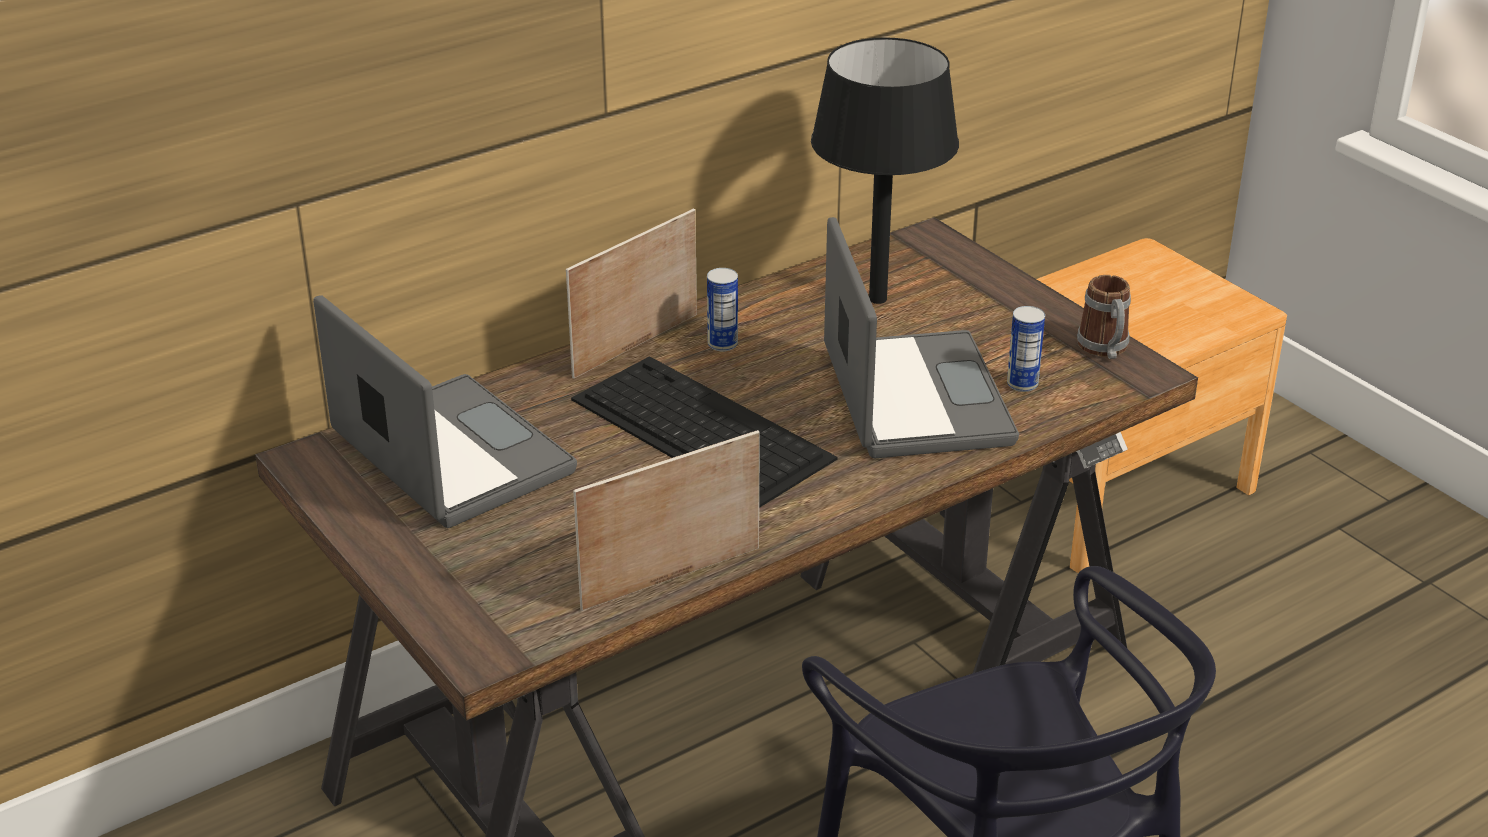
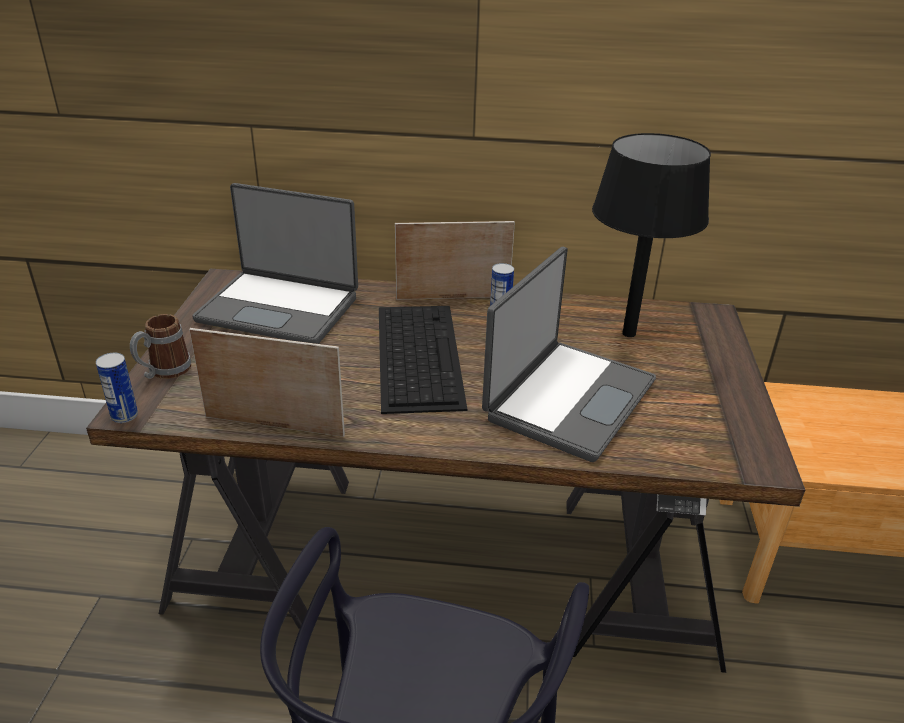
camera: 40 degrees right, 0 degrees up
laptop [313,295,577,528] -> laptop turned 105 degrees clockwise [192,183,358,344]
can [1007,306,1045,392] -> can moved to [96,353,138,423]
mug [1077,275,1131,359] -> mug moved to [130,314,191,379]

